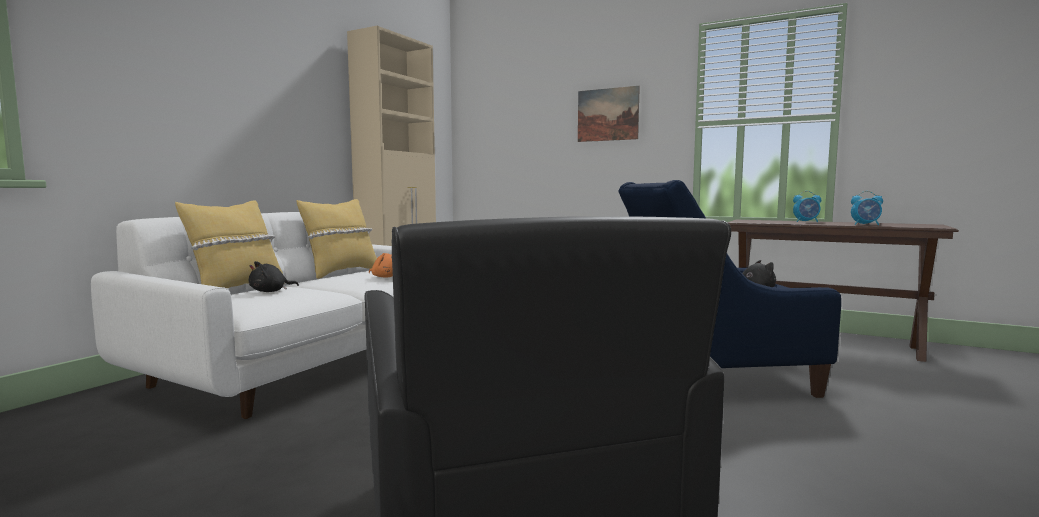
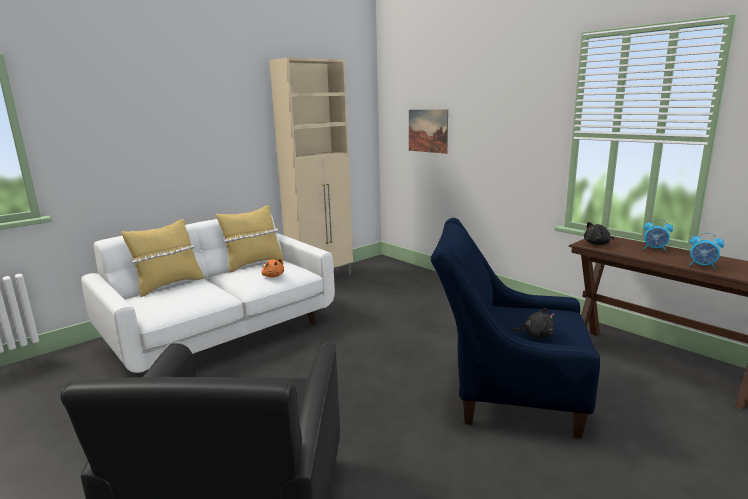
camera: 20 degrees right, 10 degrees up
black plush toy [249,261,299,292] -> black plush toy moved to [584,222,614,245]
picture [578,86,640,142] -> picture moved to [409,110,448,154]

